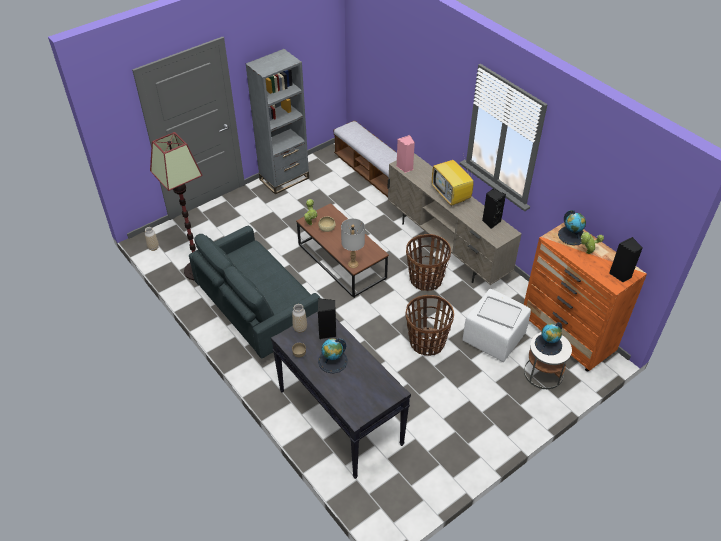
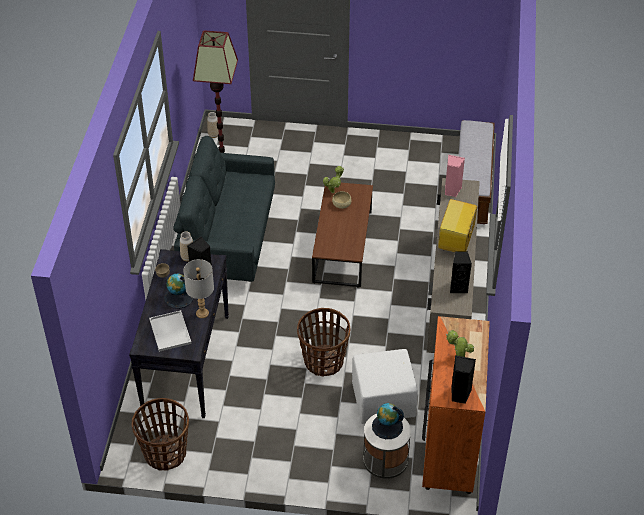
camera: 45 degrees right, 0 degrees up
grey bookcase [246,49,309,195] -> none
grey table lamp [341,218,365,268] -> grey table lamp moved to [183,259,214,318]
basket [406,234,451,291] -> basket moved to [132,398,189,471]
white tray [477,295,522,329] -> white tray moved to [149,310,192,352]
globe [558,210,586,245] -> none

